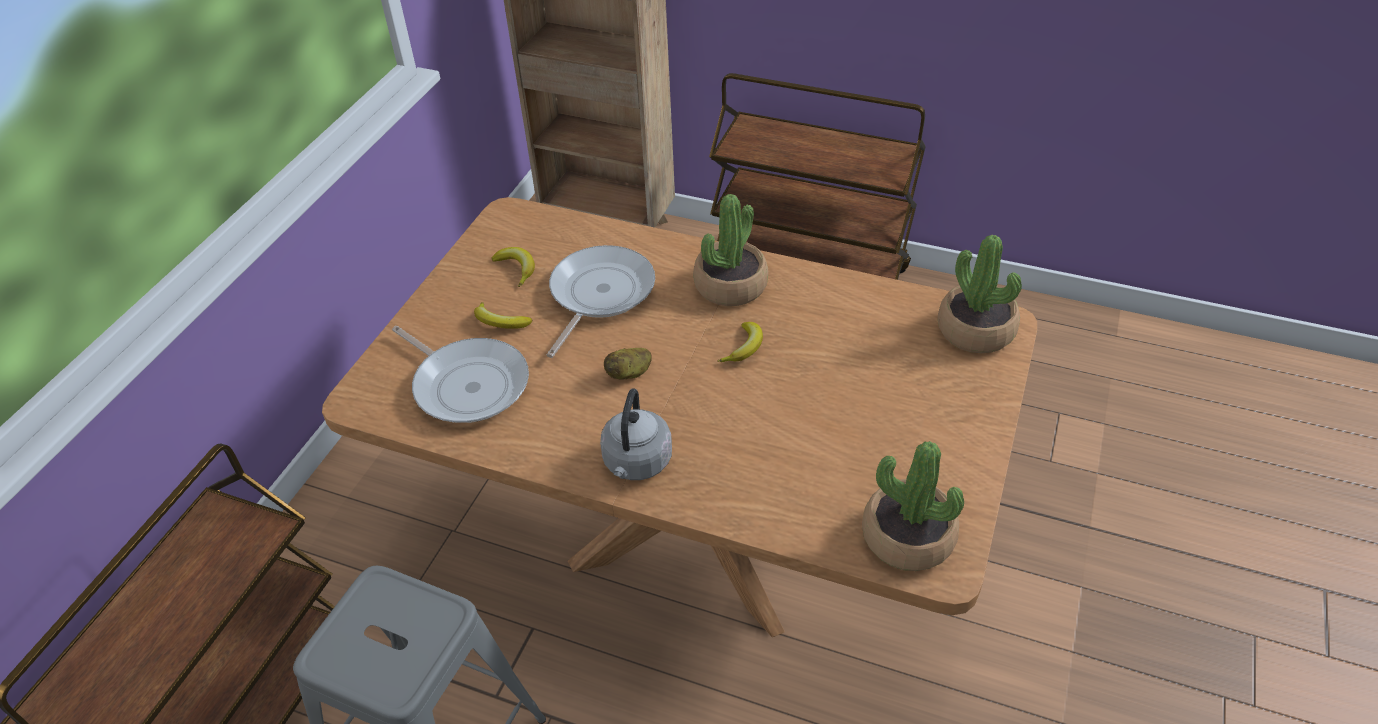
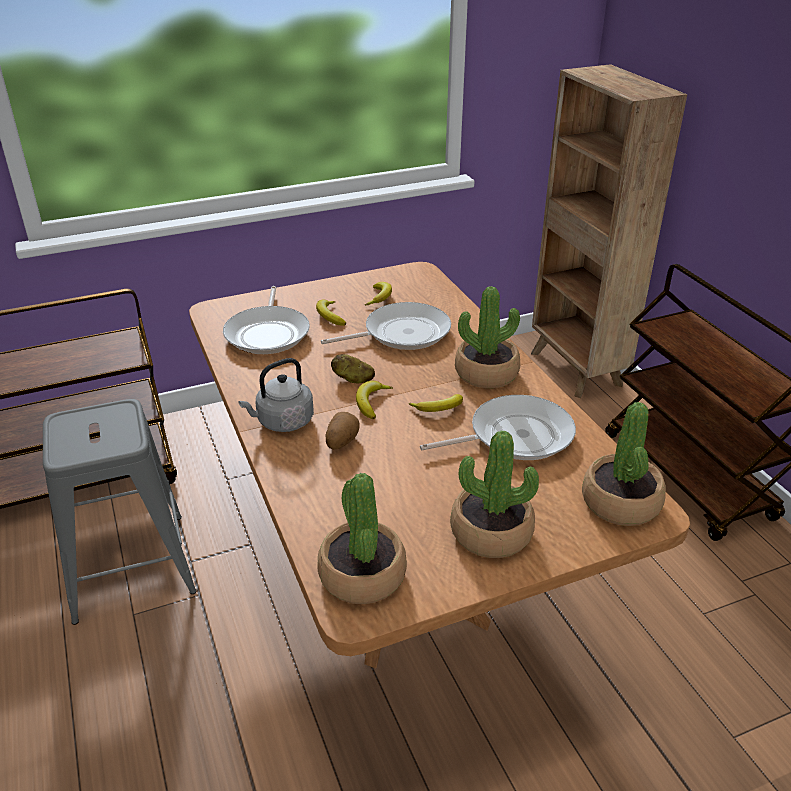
camera: 45 degrees right, 10 degrees down
none -> potato [326,412,359,450]
none -> banana [356,381,393,419]
none -> frying pan [420,395,576,460]
none -> potted plant [450,430,539,558]

